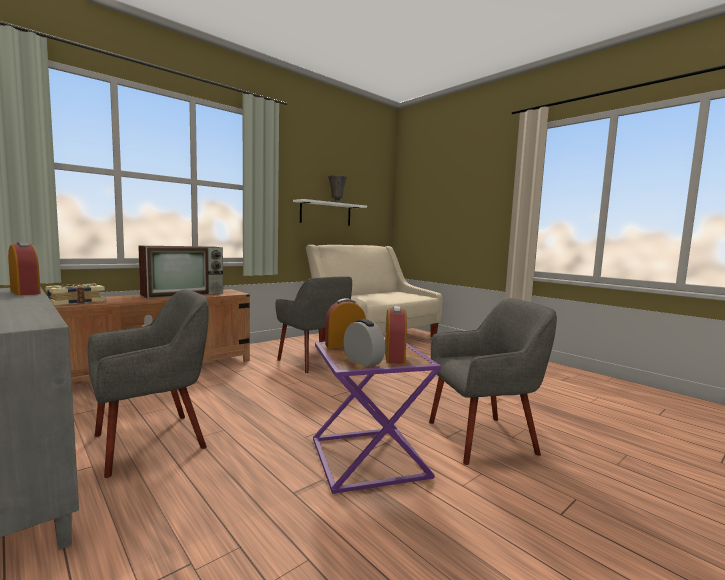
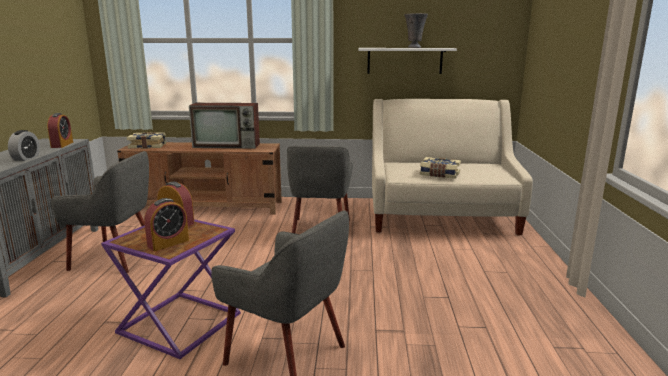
camera: 45 degrees right, 10 degrees up
alarm clock [344,319,385,367] -> alarm clock moved to [8,130,40,161]
none -> book [420,157,461,179]

